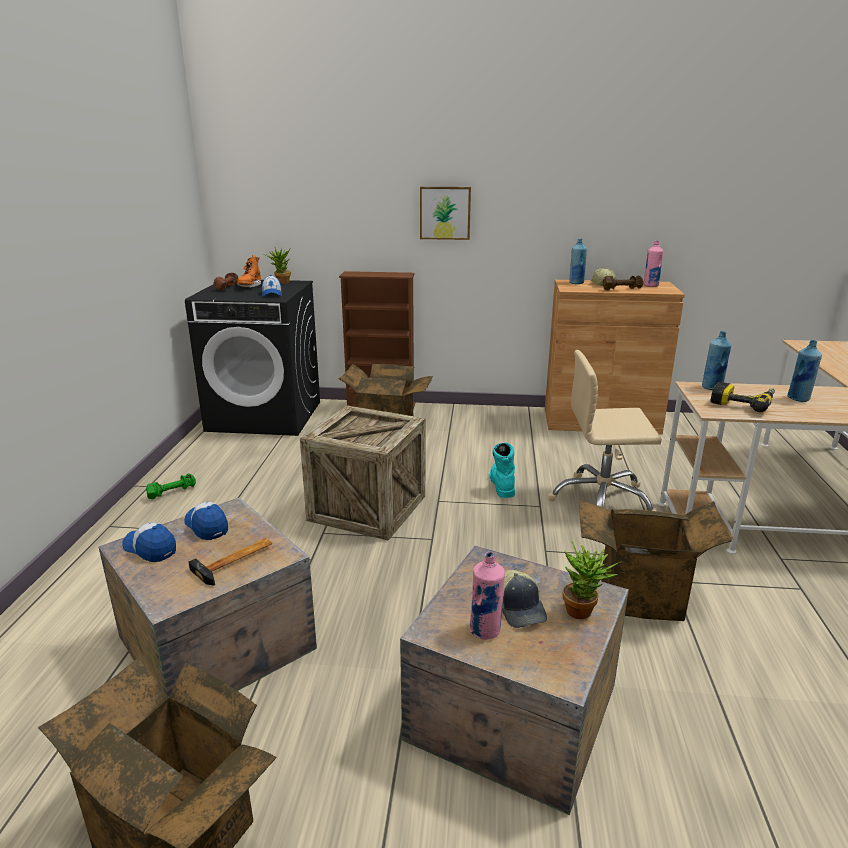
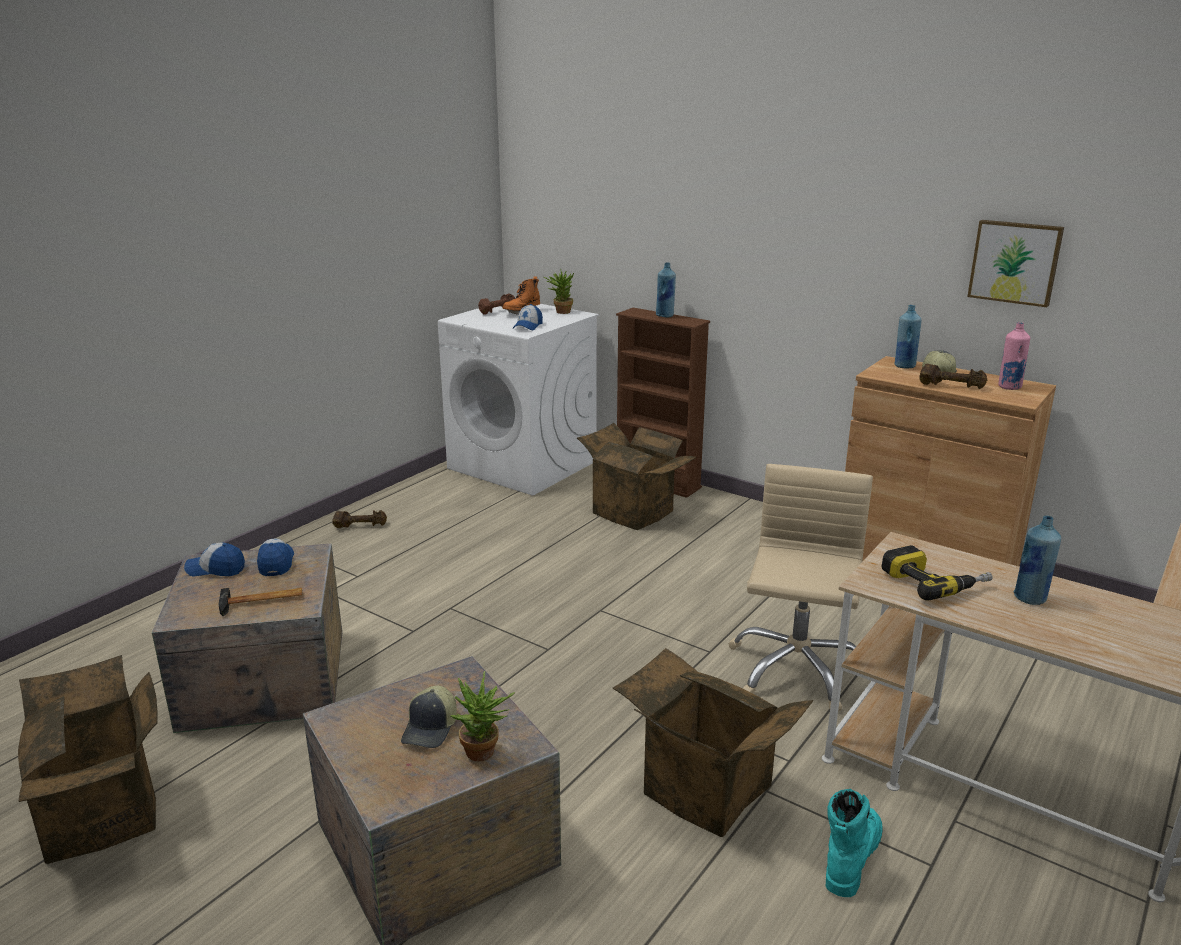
camera: 30 degrees right, 0 degrees up
cap [122,523,176,562] -> cap turned 60 degrees counterclockwise [184,543,245,577]
green dumbbell [146,474,196,499] -> brown dumbbell [332,510,387,528]
black washing machine [185,280,320,436] -> white washing machine [438,304,599,496]
crate [300,405,425,541] -> none
picture [420,187,471,240] -> picture moved to [967,220,1064,307]
pink bottle [469,552,505,640] -> none
turquoise boot [490,443,515,498] -> turquoise boot moved to [826,789,883,897]
beige office chair [548,350,662,511] -> beige office chair turned 75 degrees clockwise [729,464,873,711]
blue bottle [702,331,731,390] -> blue bottle moved to [656,262,676,317]

